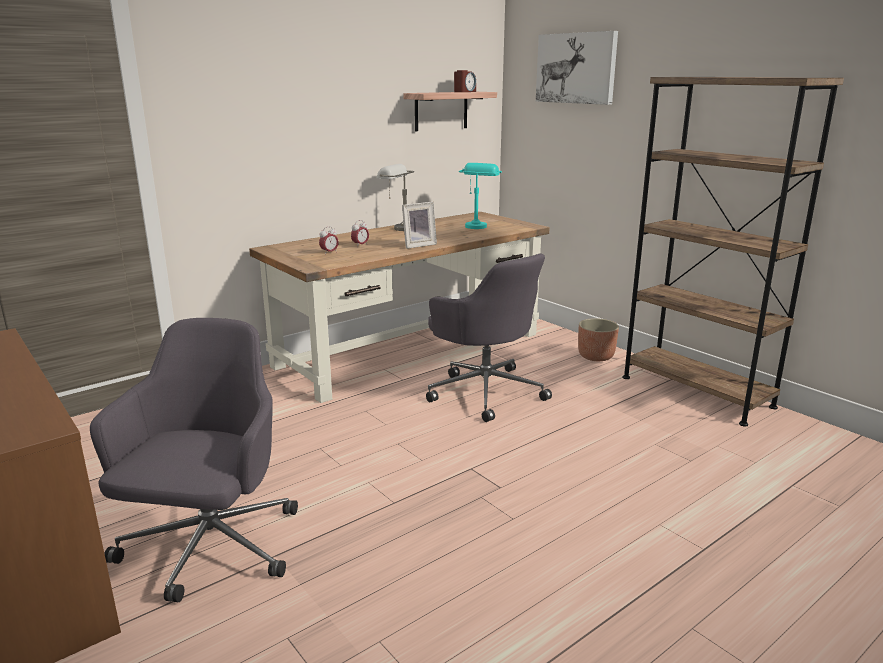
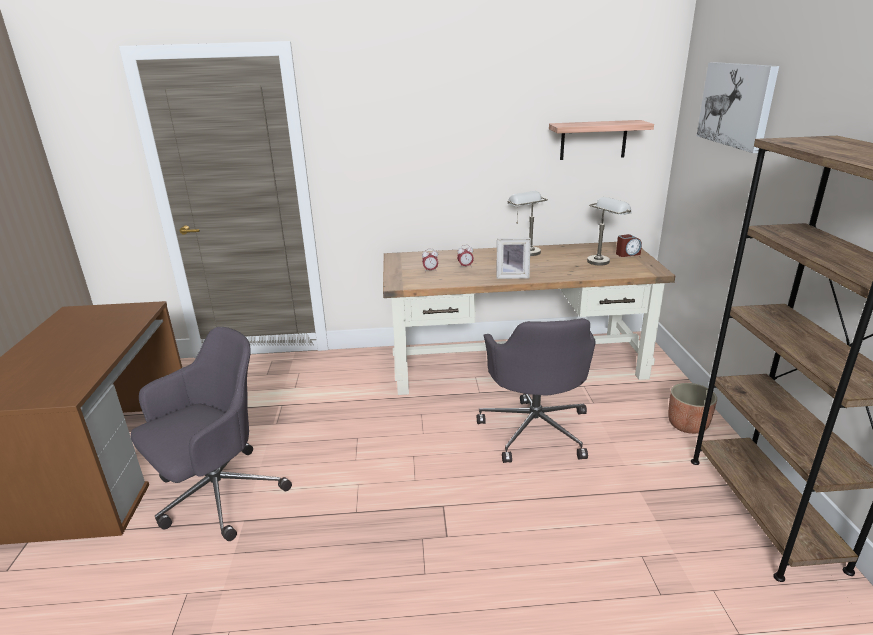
camera: 35 degrees right, 5 degrees up
alarm clock [454,70,476,92] -> alarm clock moved to [616,234,642,257]
turquoise table lamp [459,163,502,229] -> grey table lamp [587,197,632,266]

